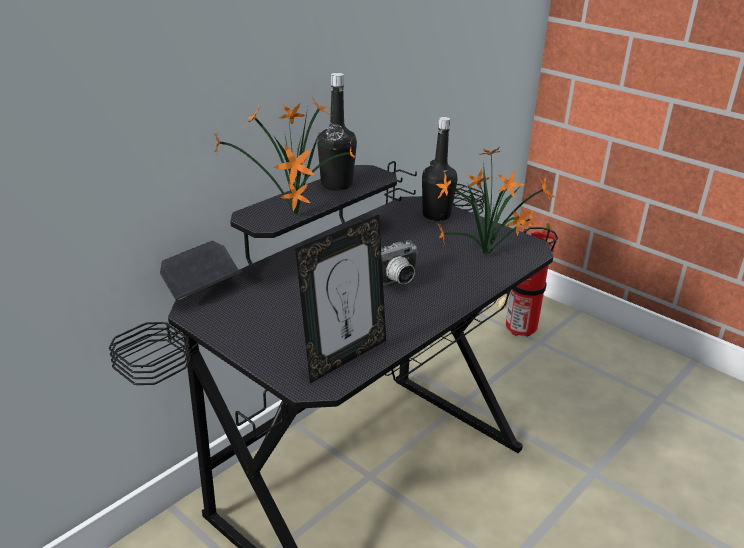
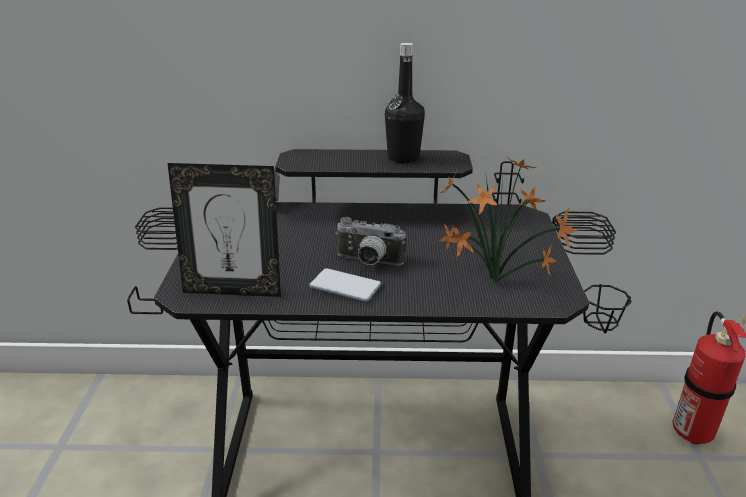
camera: 50 degrees right, 0 degrees up
potted plant [215,98,356,214] -> none
black bottle [422,117,458,221] -> none
none -> phone [309,268,381,302]

